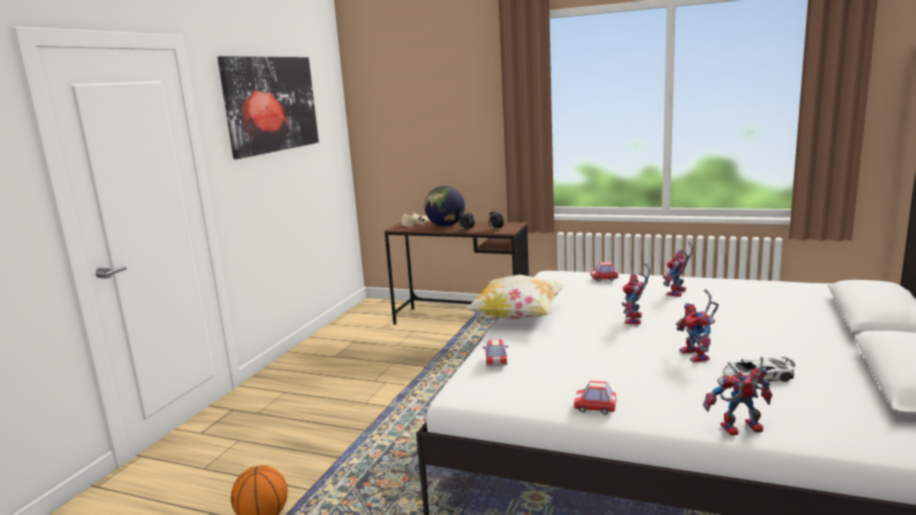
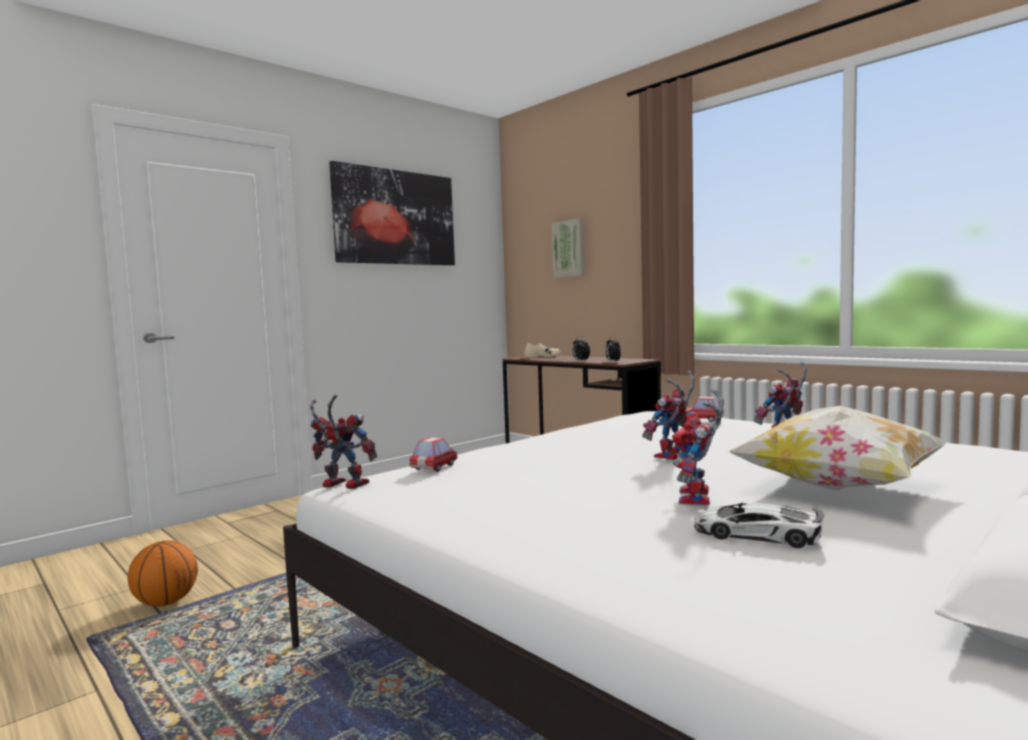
camera: 25 degrees right, 10 degrees down
globe [424,186,465,227] -> none
pillow [465,275,565,320] -> pillow moved to [728,406,950,490]
toy car [574,381,616,415] -> none
toy robot [703,357,772,436] -> toy robot moved to [309,395,377,489]
none -> picture [552,218,585,278]

